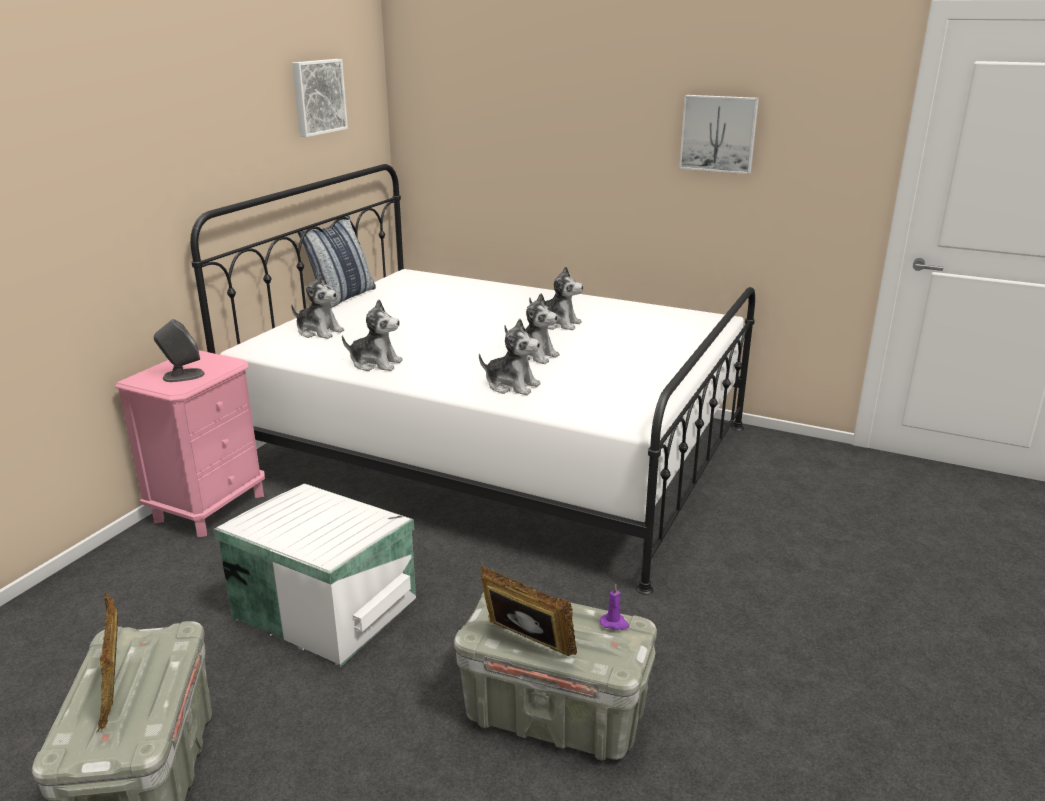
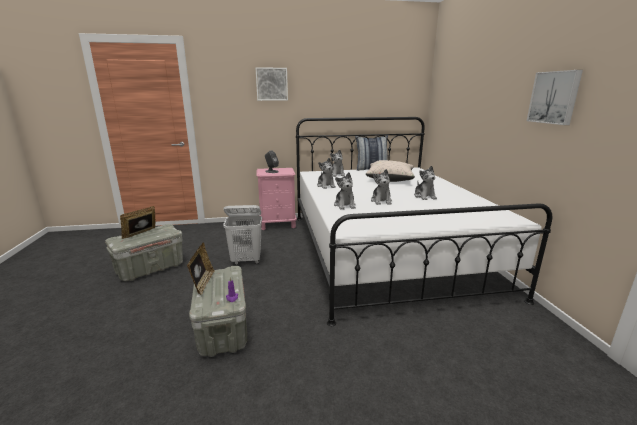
camera: 55 degrees right, 5 degrees down
white storage box [214,483,416,667] -> white laundry basket [223,205,262,265]
picture [292,59,348,137] -> picture moved to [256,67,288,101]
none -> beige pillow [366,160,415,182]

